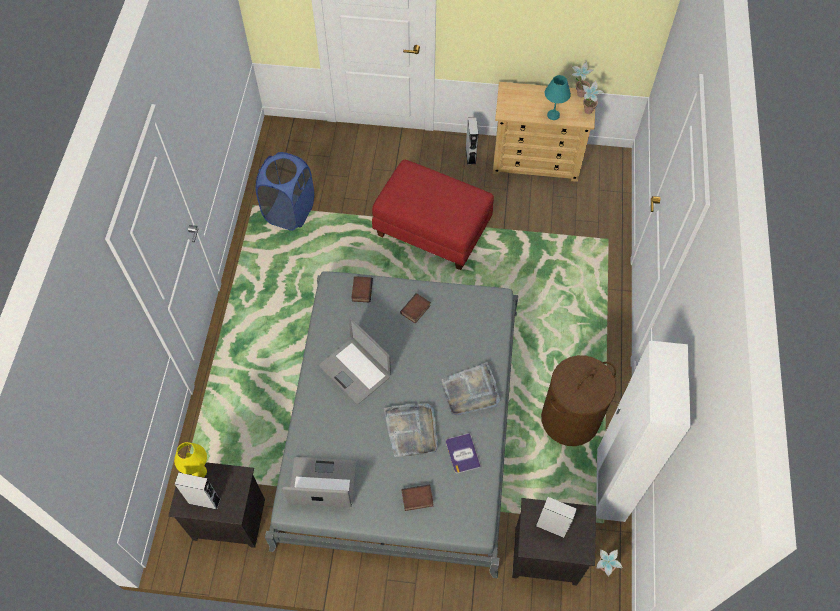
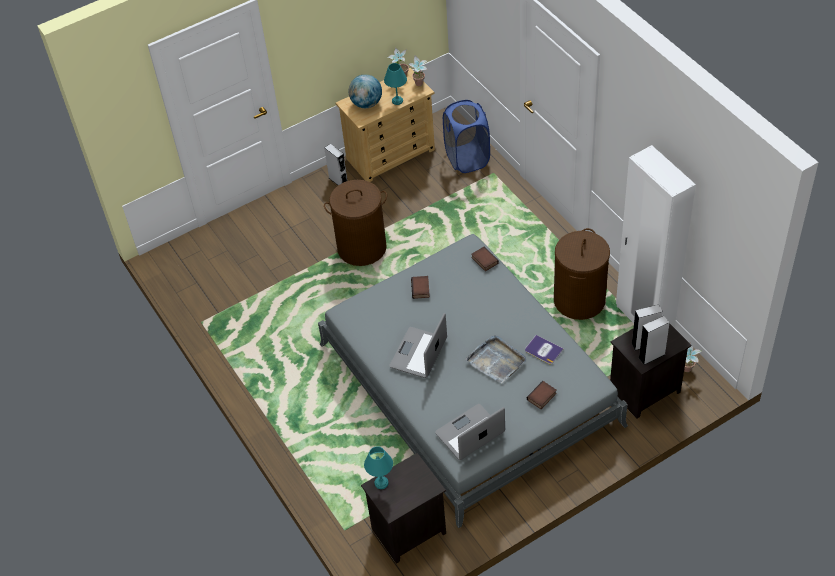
camera: 35 degrees left, 10 degrees down
yellow table lamp [174,442,207,478] -> turquoise table lamp [364,446,393,489]
grey speaker [175,473,221,510] -> grey speaker moved to [639,316,670,365]
blue laundry basket [256,152,314,231] -> blue laundry basket moved to [443,100,490,173]
laptop [319,318,391,404] -> laptop turned 105 degrees clockwise [389,313,447,378]
book [351,276,373,302] -> book moved to [471,247,499,271]
red ottoman [372,160,494,270] -> brown laundry basket [324,180,387,266]
grey tray [441,362,500,415] -> none
none -> globe [348,74,382,108]

